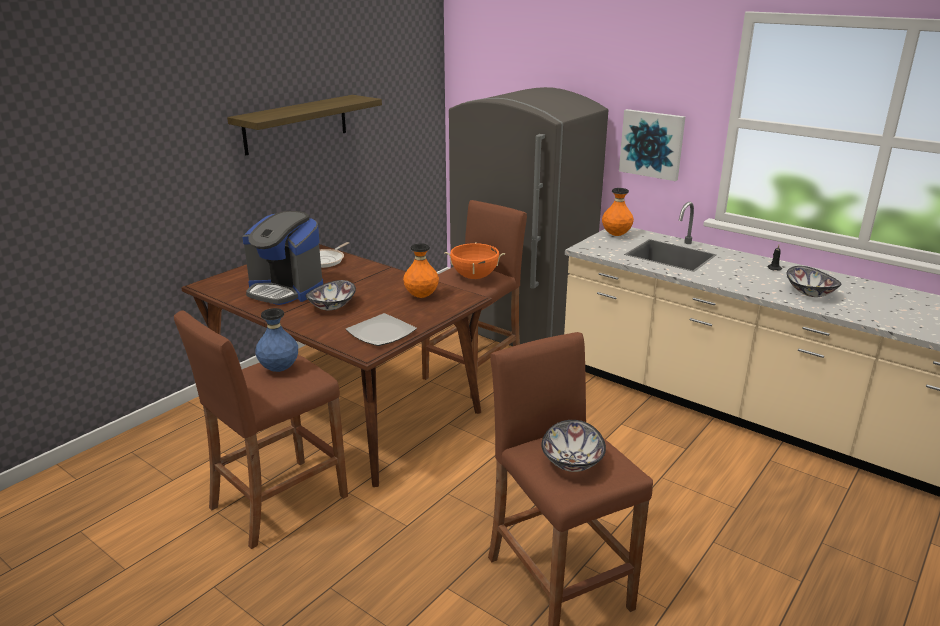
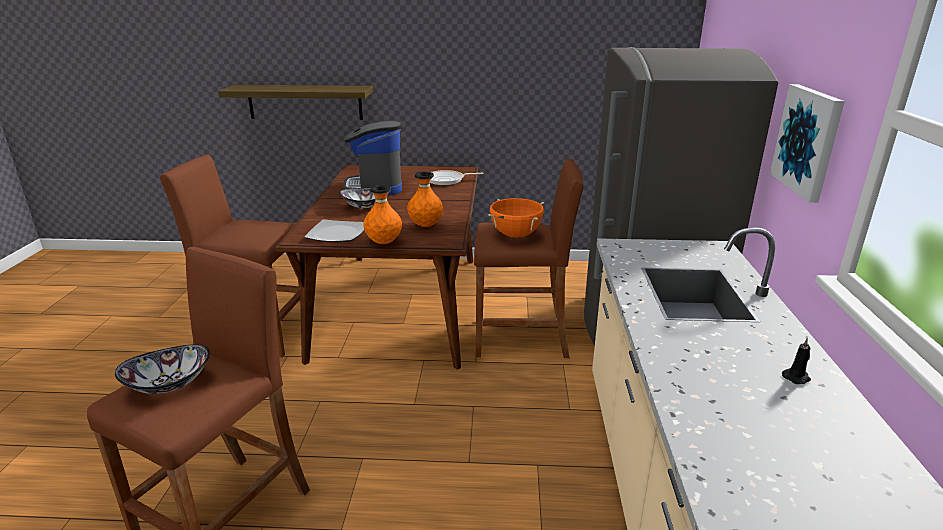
camera: 55 degrees right, 0 degrees up
shelf [227,95,382,155] -> shelf moved to [218,85,373,120]
blue vase [255,308,298,372] -> none
orange vase [602,188,634,236] -> orange vase moved to [363,185,402,244]
bowl [787,266,842,297] -> none

